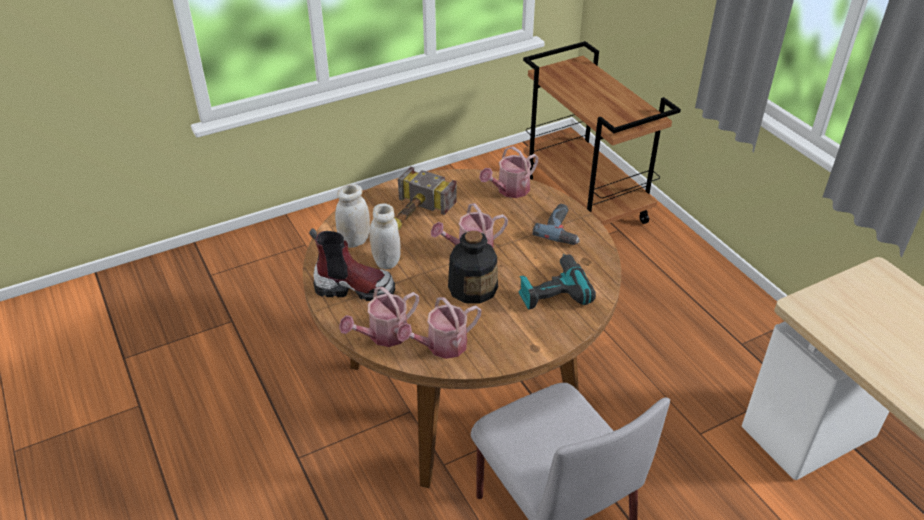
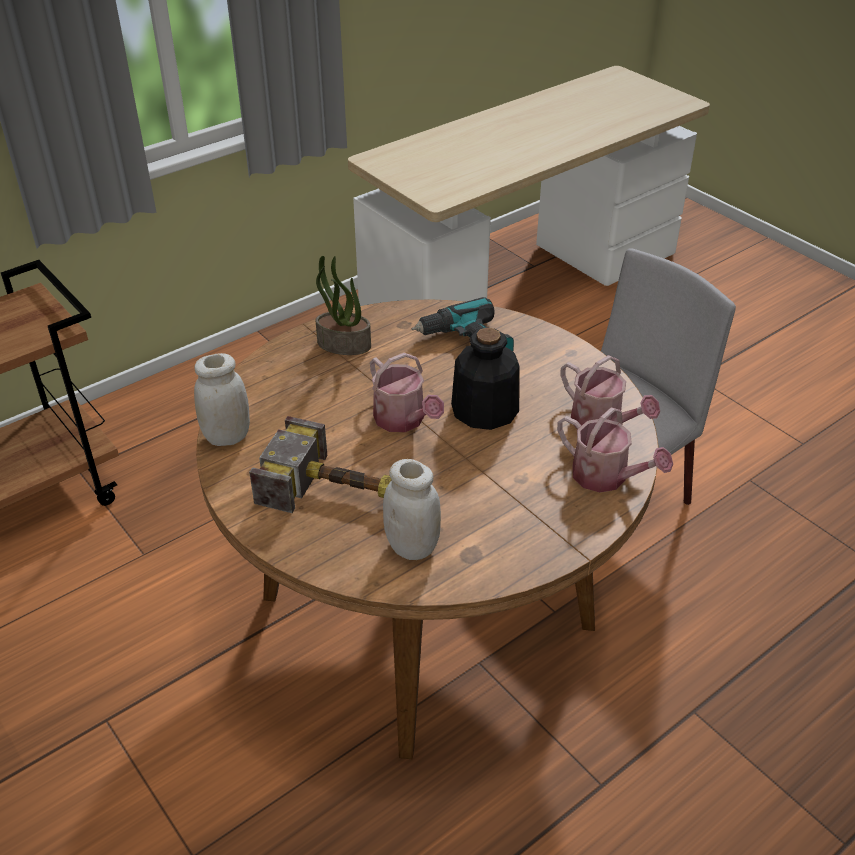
camera: 100 degrees left, 0 degrees up
boot [309,228,395,301] -> none
white jar [370,203,401,269] -> white jar moved to [194,353,250,446]
watering can [479,146,539,198] -> none
power drill [533,204,580,245] -> potted plant [316,256,371,355]

